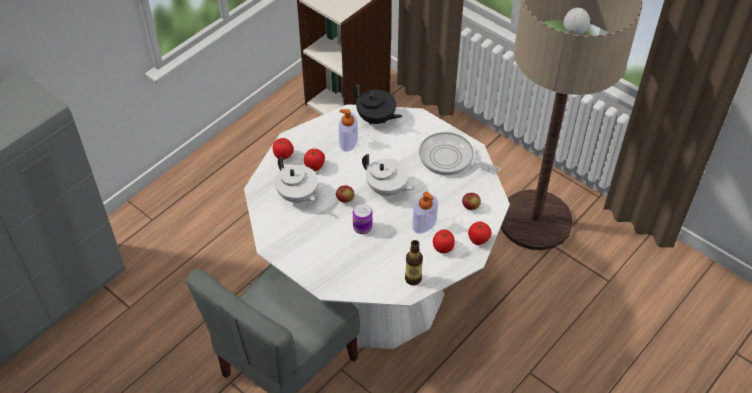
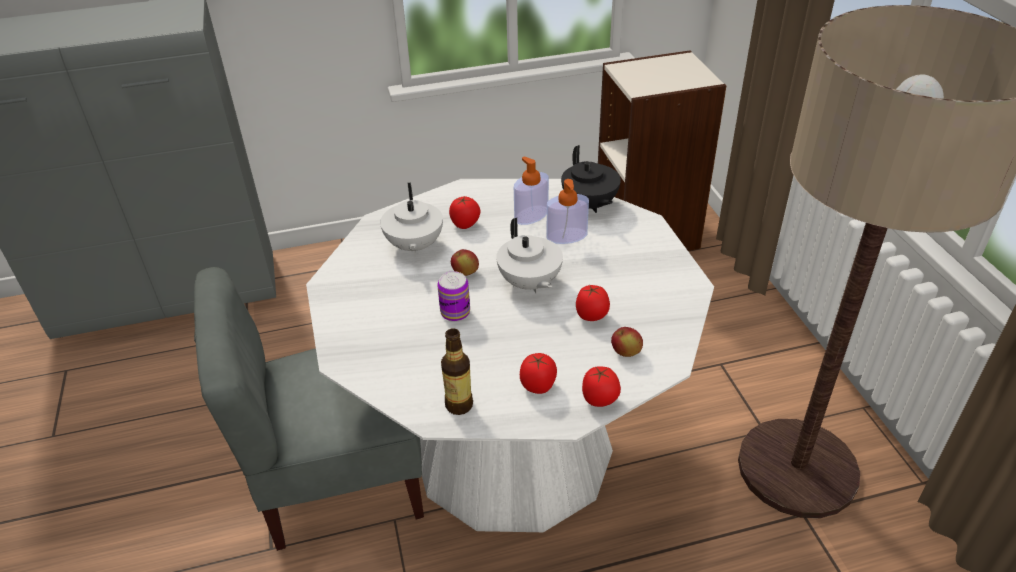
camera: 35 degrees right, 10 degrees down
tomato [273,138,294,160] -> tomato moved to [576,285,610,321]
soap dispenser [412,192,438,234] -> soap dispenser moved to [547,179,589,244]
frying pan [419,132,500,175] -> none

